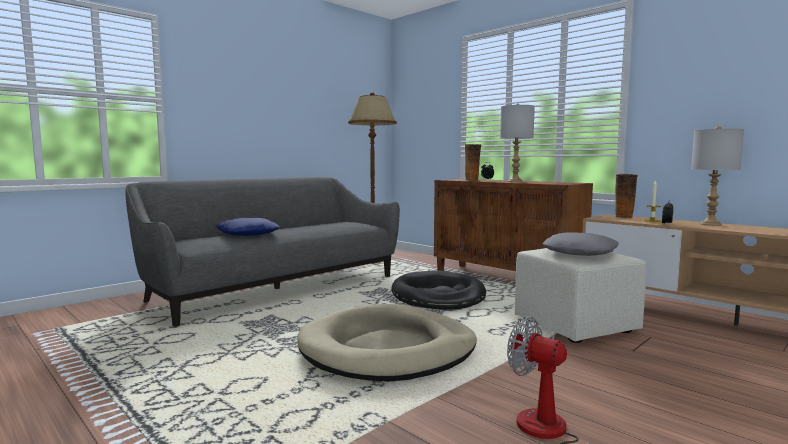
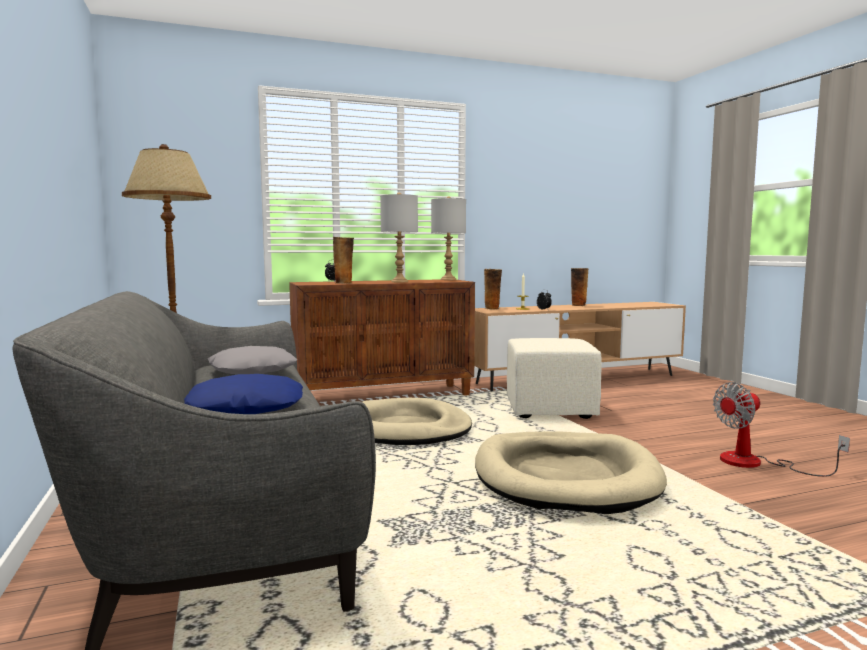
camera: 65 degrees left, 0 degrees up
black dog bed [391,270,486,310] -> beige dog bed [362,398,472,445]
grey pillow [542,233,619,256] -> grey pillow moved to [208,346,297,374]
grey table lamp [691,126,744,226] -> grey table lamp moved to [431,196,466,280]
none -> vase [571,268,589,306]

